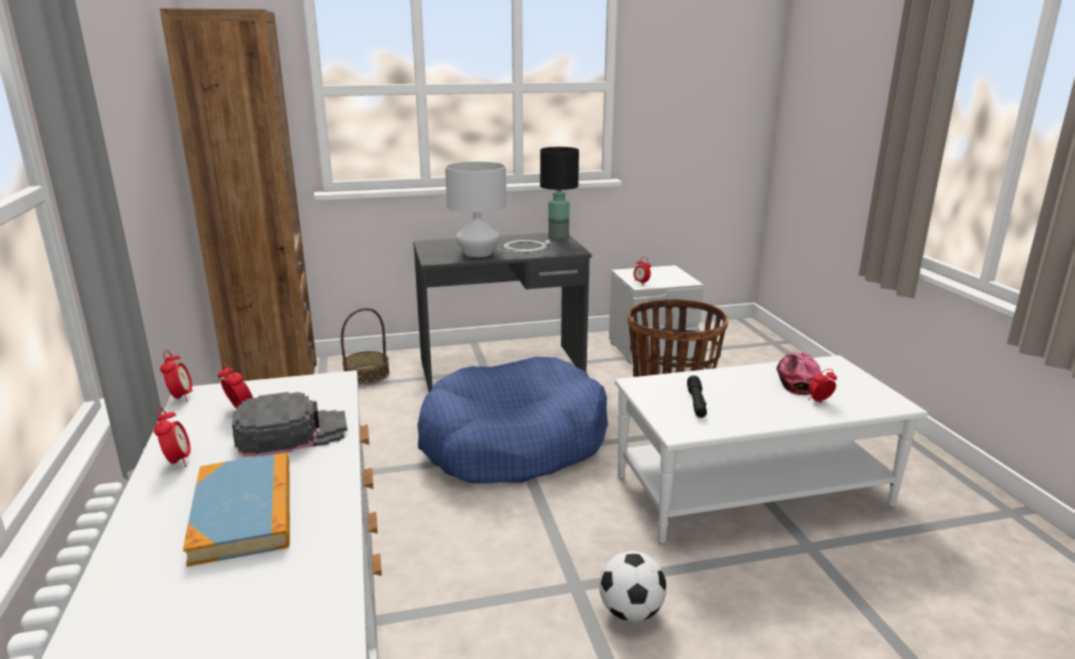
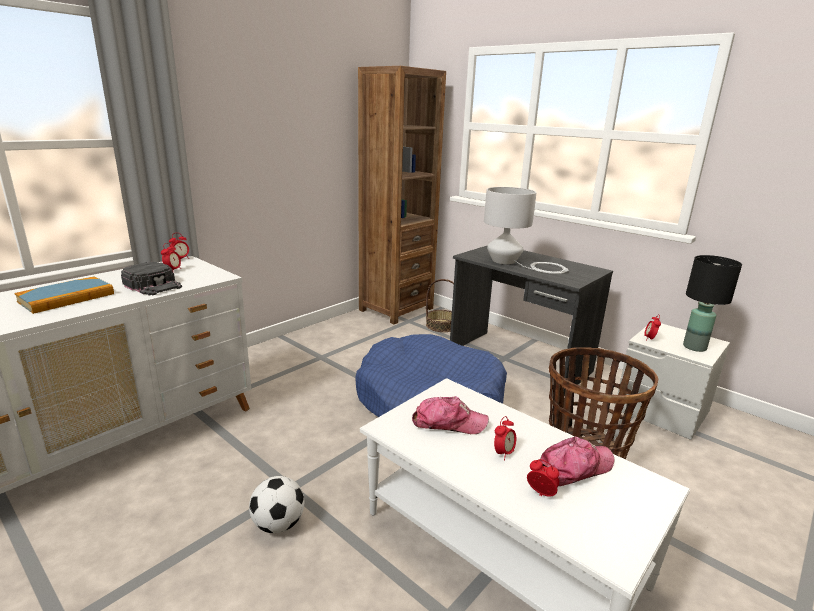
camera: 55 degrees right, 0 degrees up
alarm clock [154,407,191,467] -> alarm clock moved to [494,416,516,460]
black table lamp [540,147,579,240] -> black table lamp moved to [683,255,742,352]
black flashlight [687,375,707,418] -> cap [412,396,489,434]

